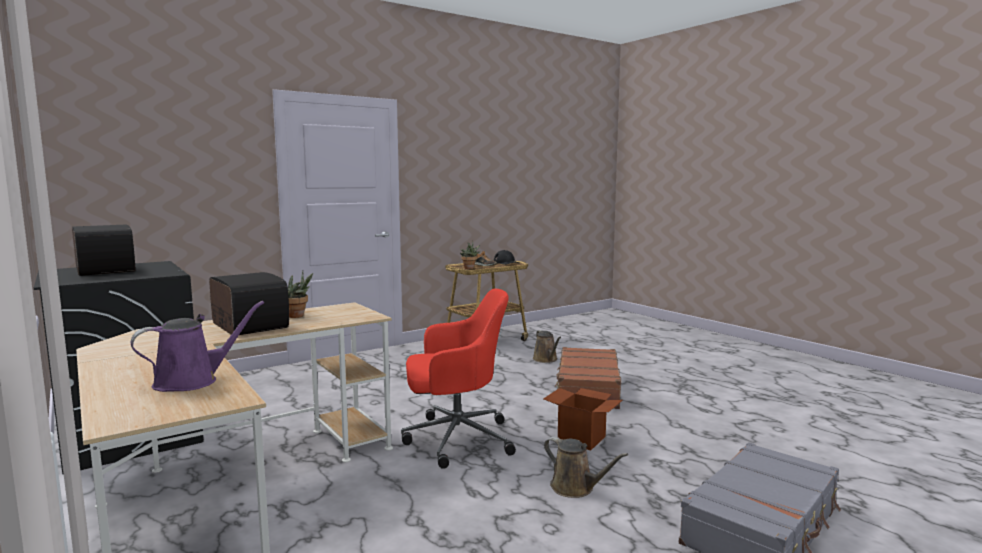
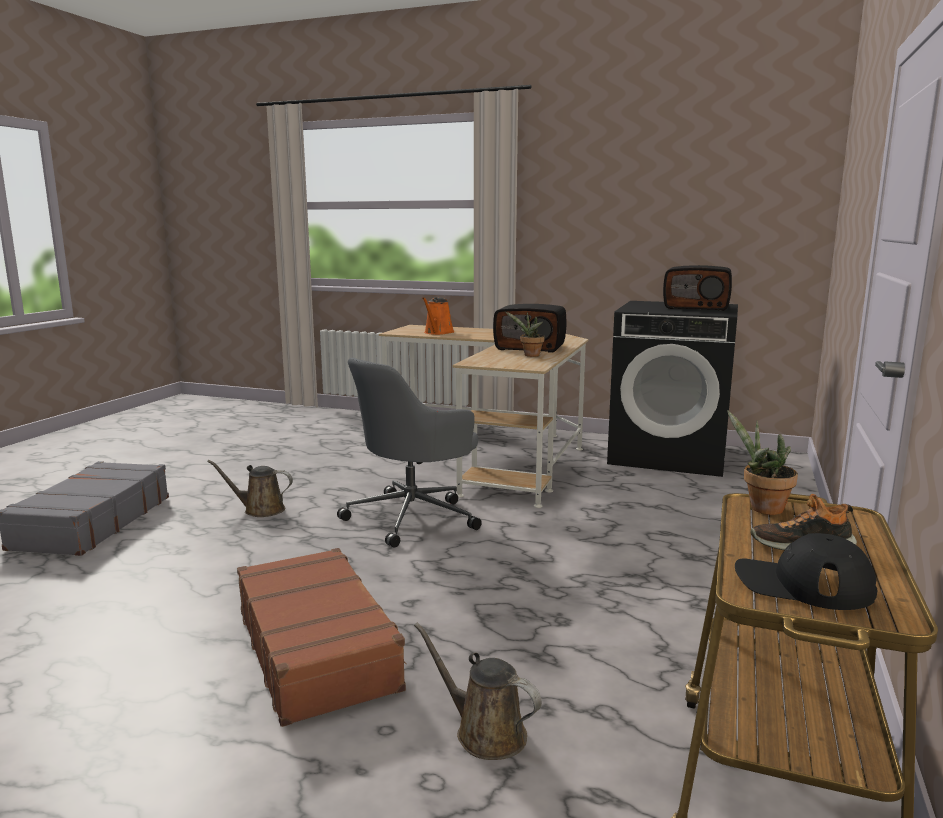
camera: 145 degrees right, 5 degrees up
purple watering can [131,301,264,392] -> orange watering can [422,297,454,335]
red office chair [401,288,516,469] -> grey office chair [337,358,482,548]
cardboard box [543,388,623,450] -> none

